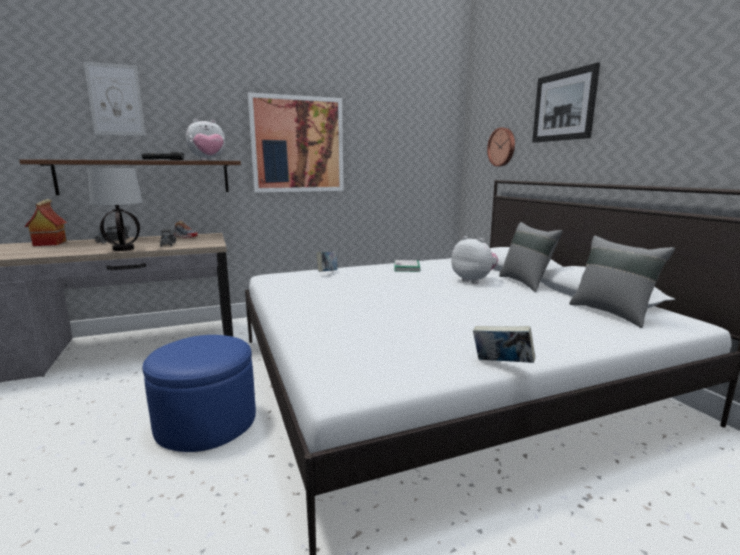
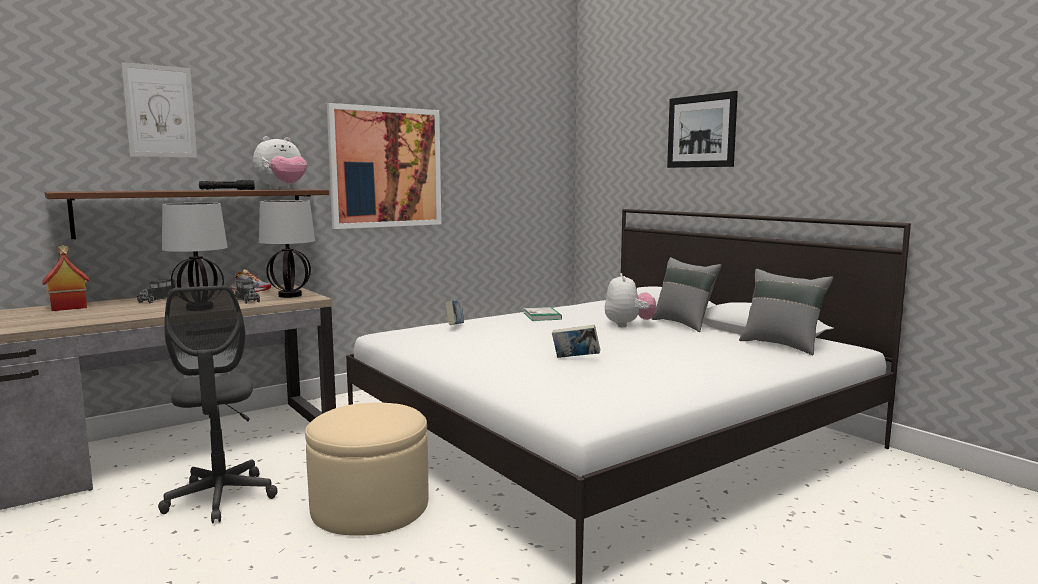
camera: 15 degrees left, 5 degrees down
blue ottoman [143,335,256,452] -> beige ottoman [305,403,429,536]
plush toy [451,236,498,284] -> plush toy turned 60 degrees clockwise [605,273,656,327]
book [473,326,535,363] -> book moved to [552,325,600,358]
wall clock [487,127,515,166] -> none
none -> grey office chair [158,285,278,524]
none -> table lamp [259,200,315,298]

